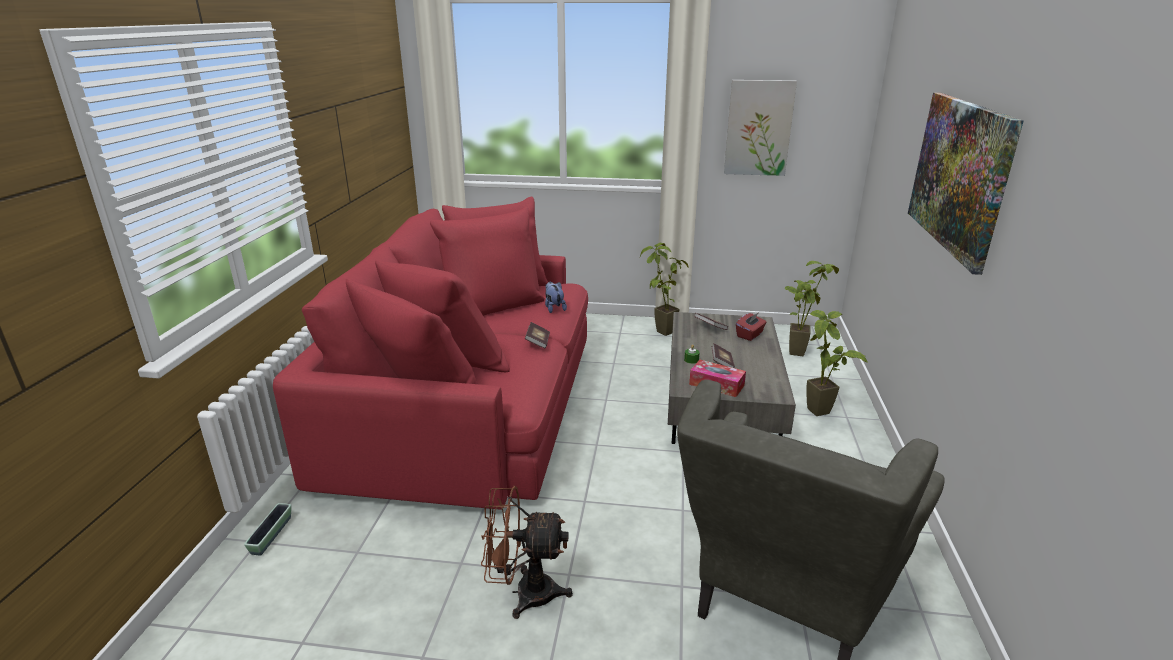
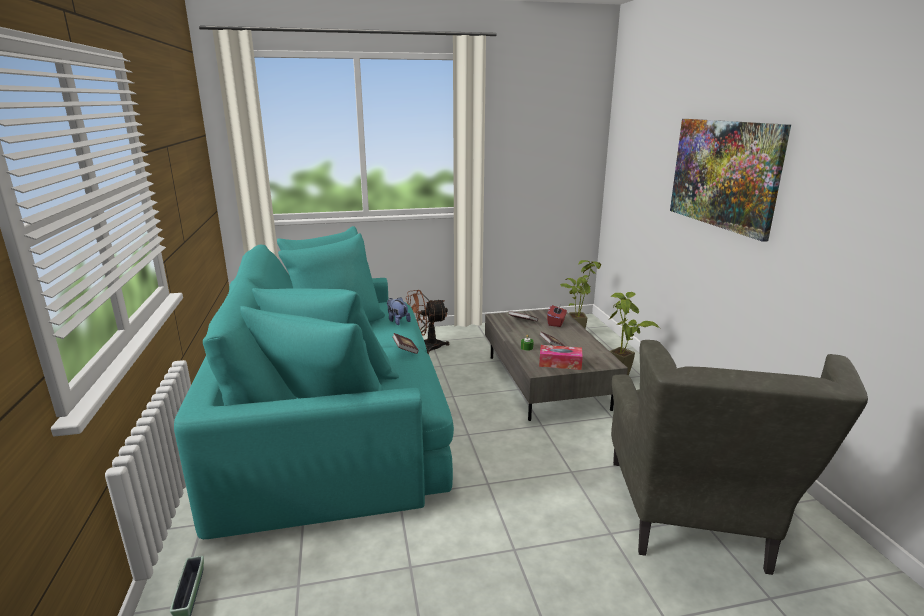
camera: 20 degrees left, 5 degrees down
red sofa [273,197,588,509] -> turquoise sofa [174,226,454,539]
brown fan [481,486,573,619] -> brown fan moved to [406,290,449,354]
potted plant [640,243,688,336] -> none
picture [724,80,797,176] -> none

